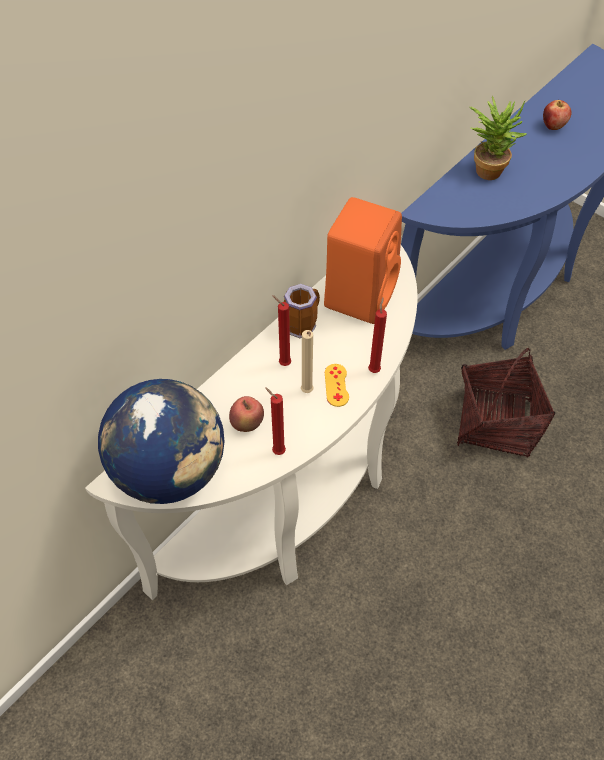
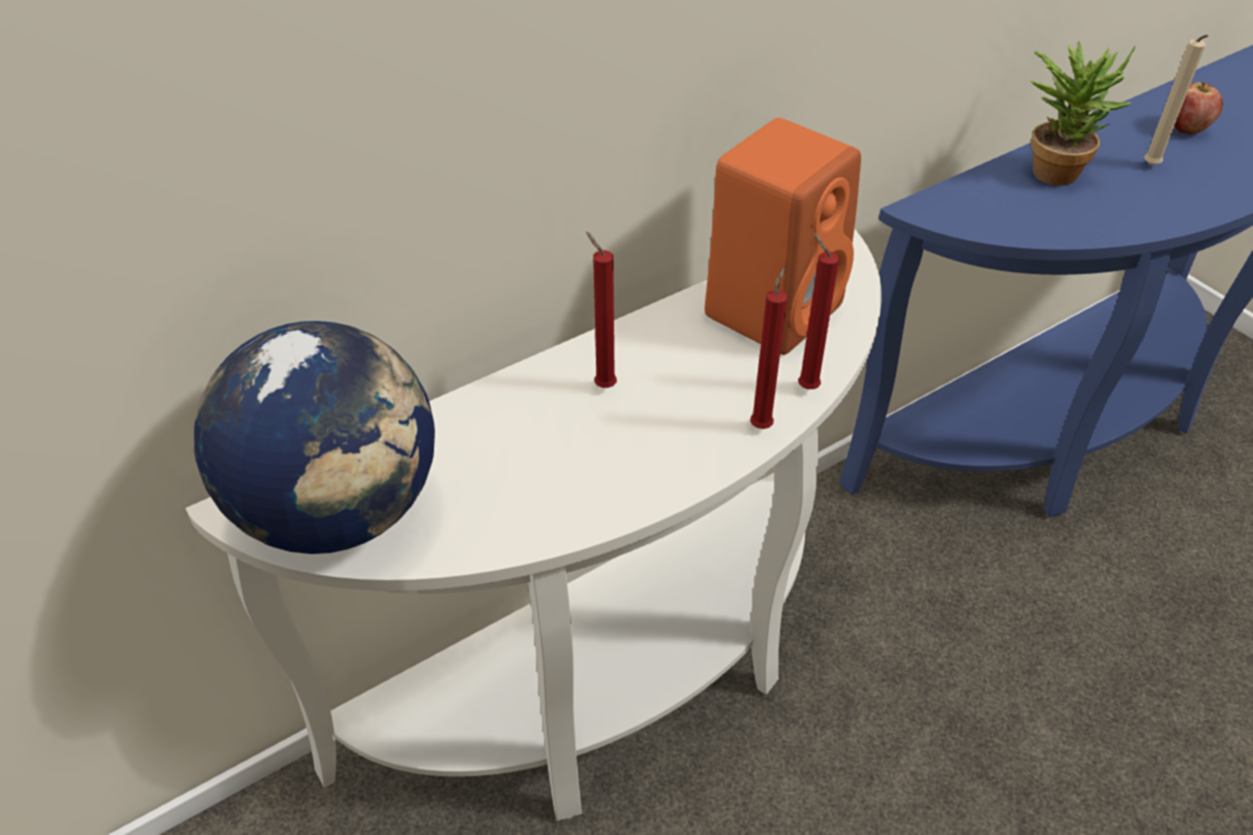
camera: 15 degrees right, 10 degrees down
apple [229,396,264,432] -> none
red candle [265,387,286,455] -> red candle moved to [798,233,839,389]
mug [284,284,320,338] -> none
beige candle [301,330,314,393] -> beige candle moved to [1144,35,1208,166]
yellow game controller [325,364,349,407] -> none
basket [457,348,555,457] -> none

